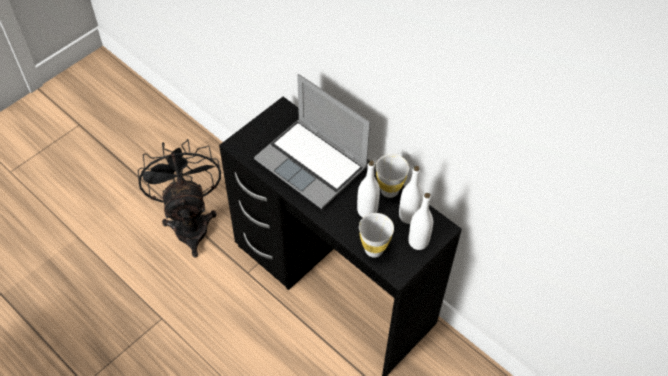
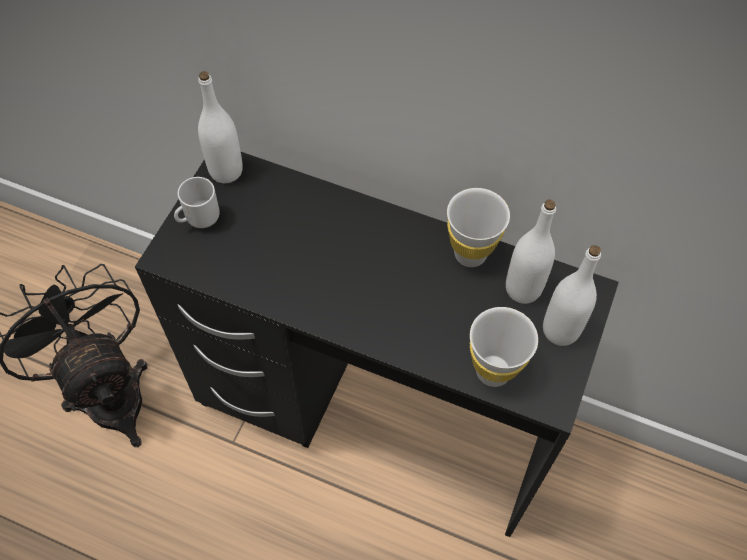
camera: 20 degrees left, 5 degrees up
laptop [254,74,370,209] -> none
white bottle [357,160,380,217] -> white bottle moved to [198,71,243,183]
none -> mug [174,177,220,228]

